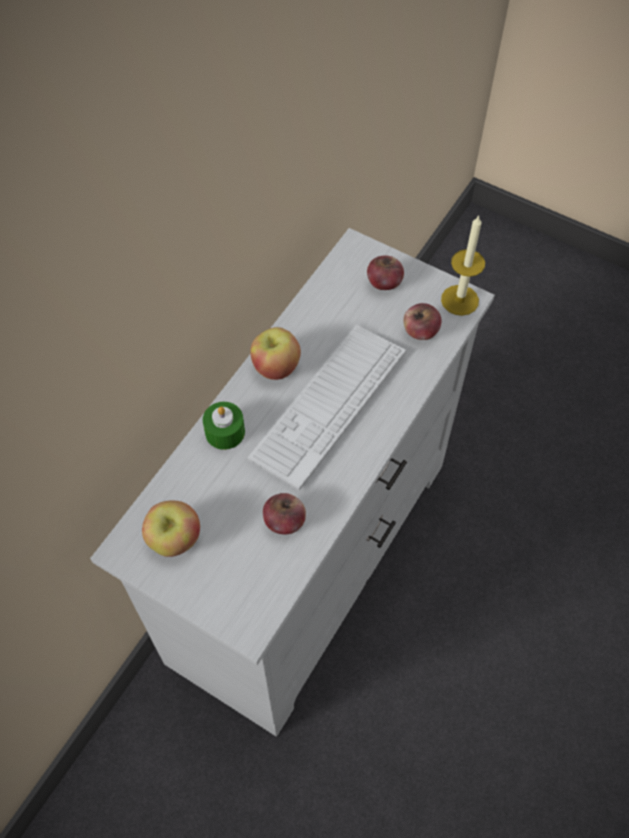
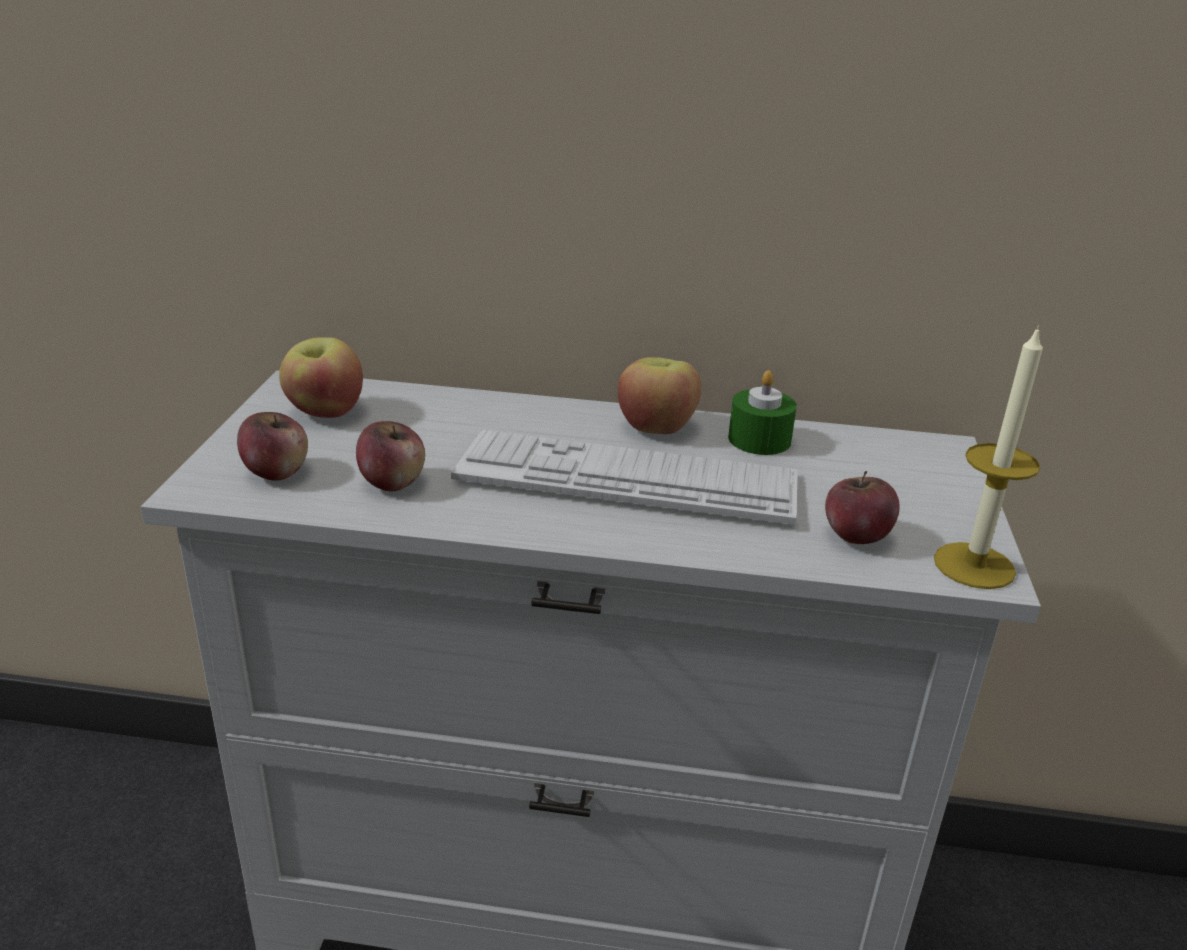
camera: 65 degrees right, 30 degrees down
green candle [203,402,245,450] -> green candle moved to [728,370,797,455]
apple [367,255,404,290] -> apple moved to [237,412,308,481]

